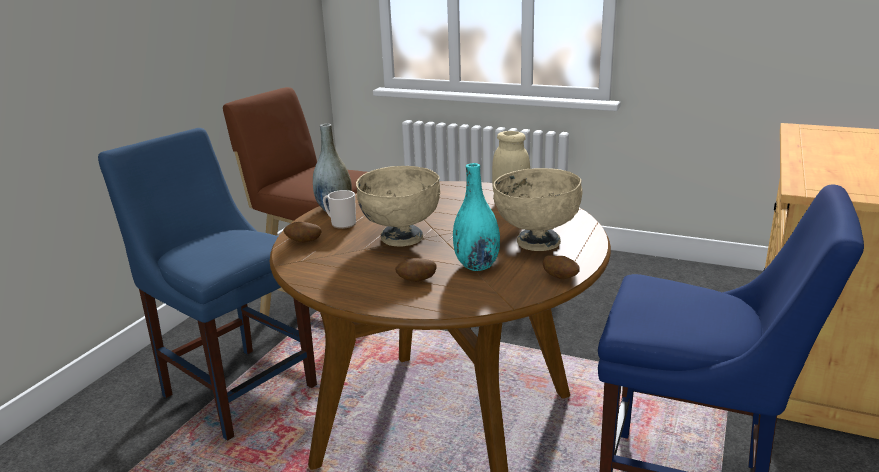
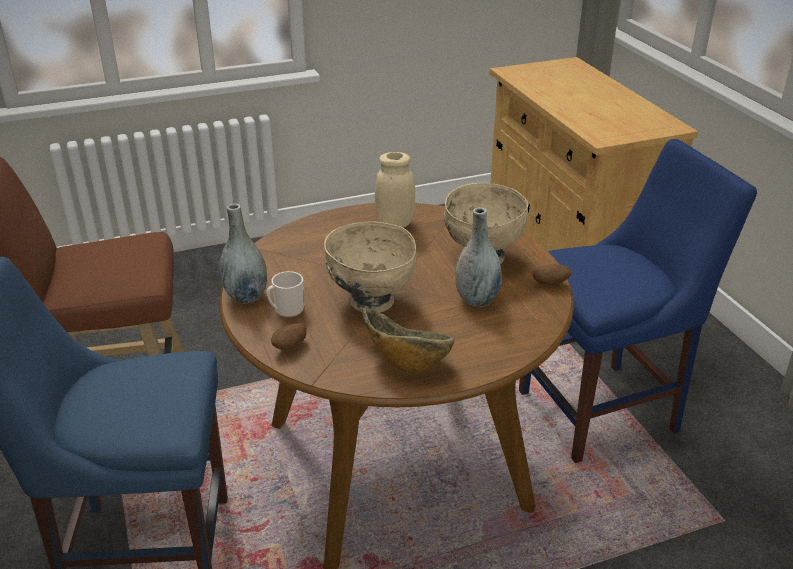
camera: 45 degrees left, 10 degrees up
potato [395,258,437,282] -> none
turquoise vase [453,163,500,271] -> grey vase [455,207,502,307]
none -> bowl [362,309,455,372]

